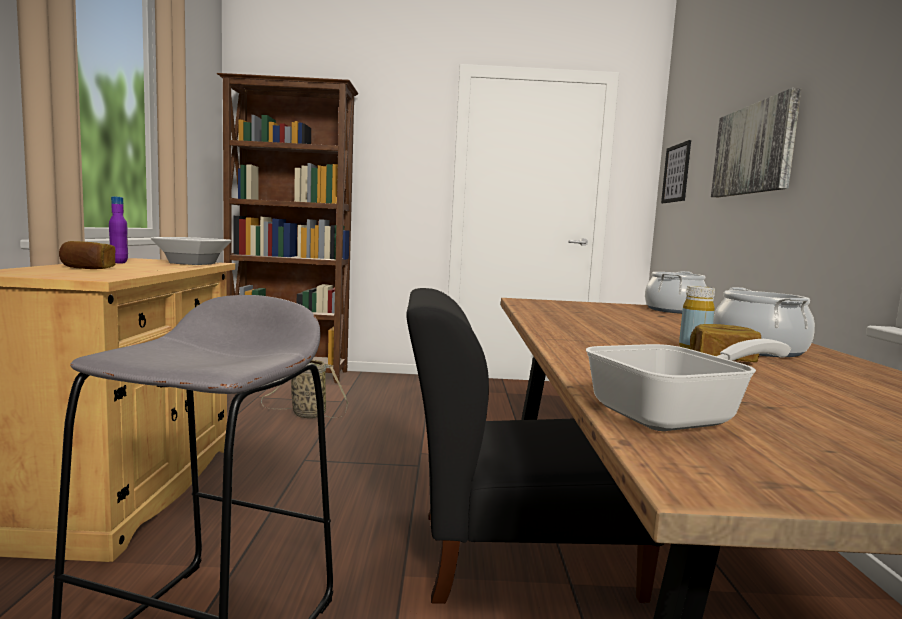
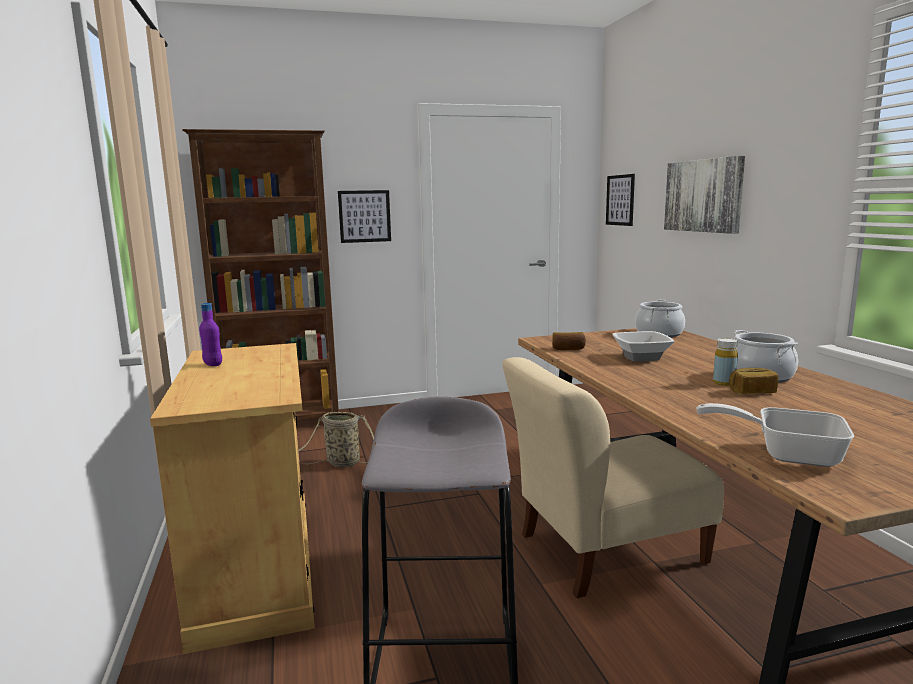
camera: 15 degrees left, 5 degrees up
bread [59,241,115,269] -> bread moved to [552,332,586,350]
bowl [151,237,231,265] -> bowl moved to [612,331,675,362]
black chair [406,288,664,604] -> beige chair [502,357,724,598]
frying pan [586,339,791,431] -> frying pan turned 120 degrees counterclockwise [696,403,854,467]
none -> picture [338,190,391,243]

